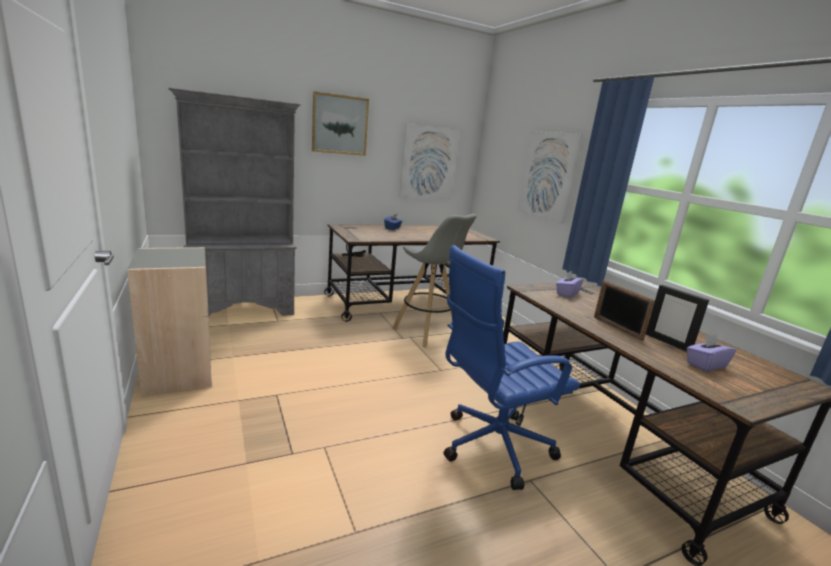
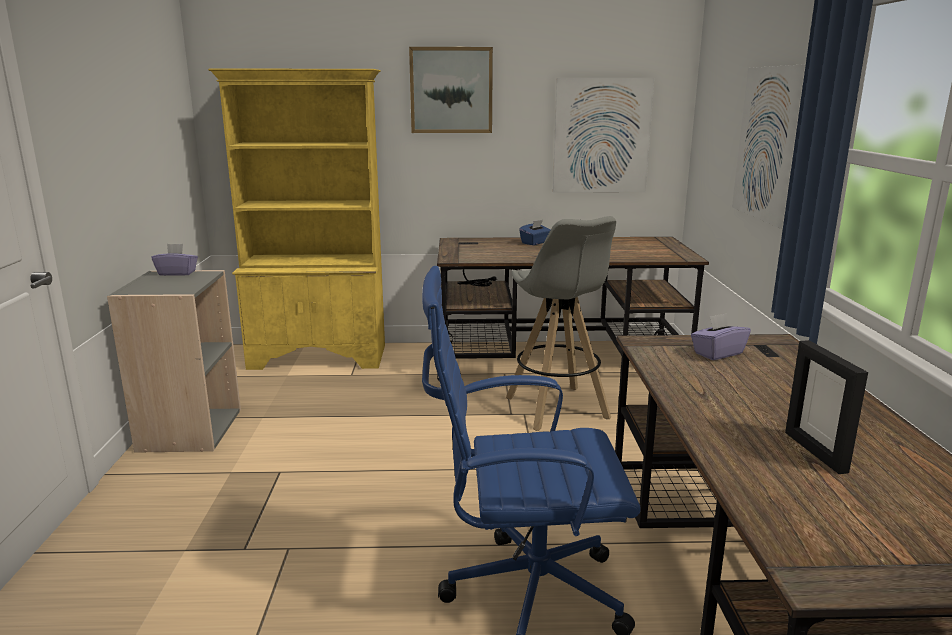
camera: 25 degrees right, 0 degrees up
grey bookcase [168,88,301,316] -> yellow bookcase [208,69,385,370]
picture frame [594,280,655,341] -> none
purple tissue box [686,335,736,371] -> purple tissue box moved to [151,244,198,276]

